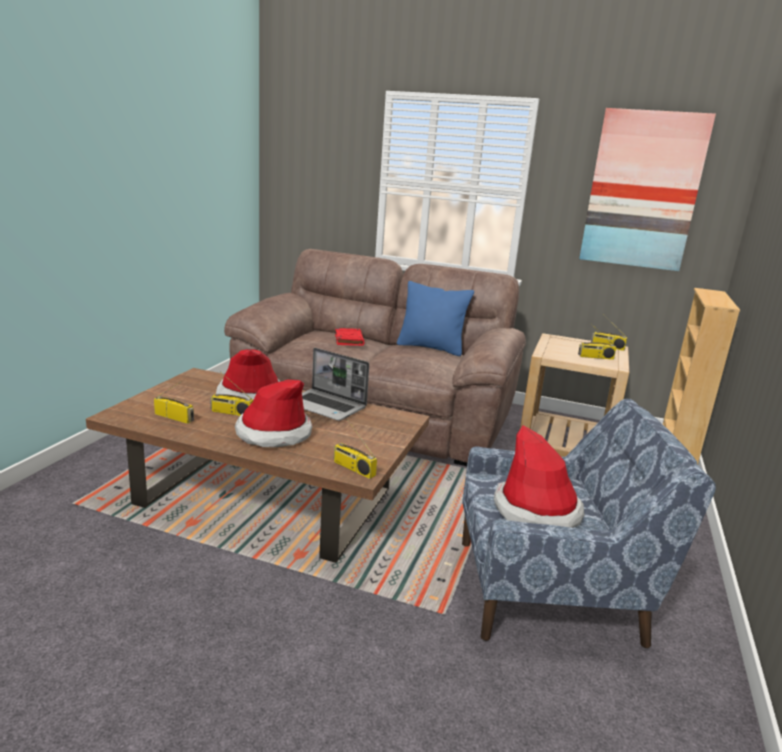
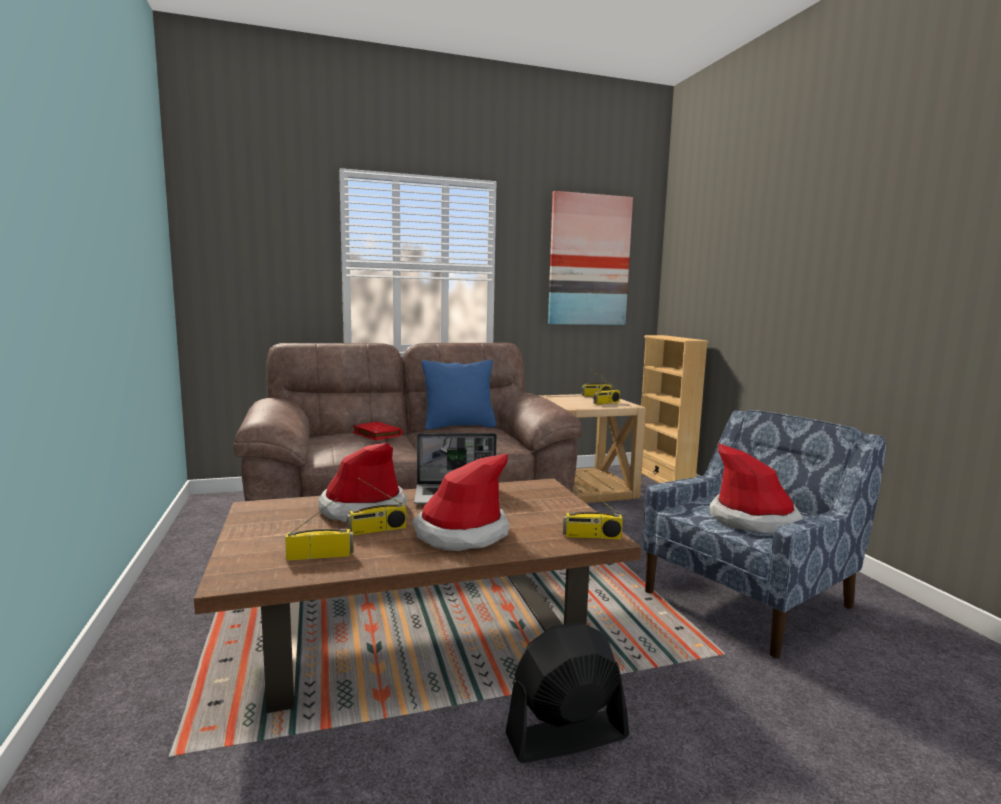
camera: 35 degrees left, 10 degrees down
none -> black fan [505,622,629,763]

